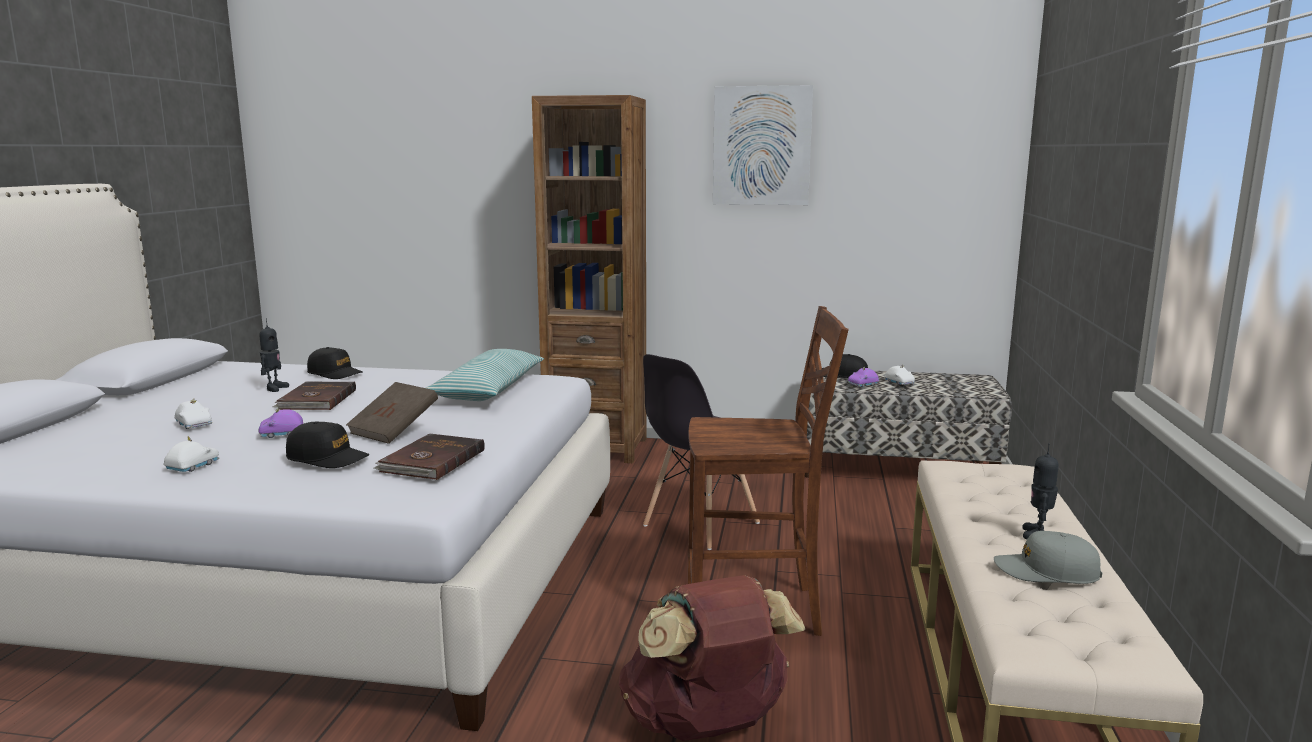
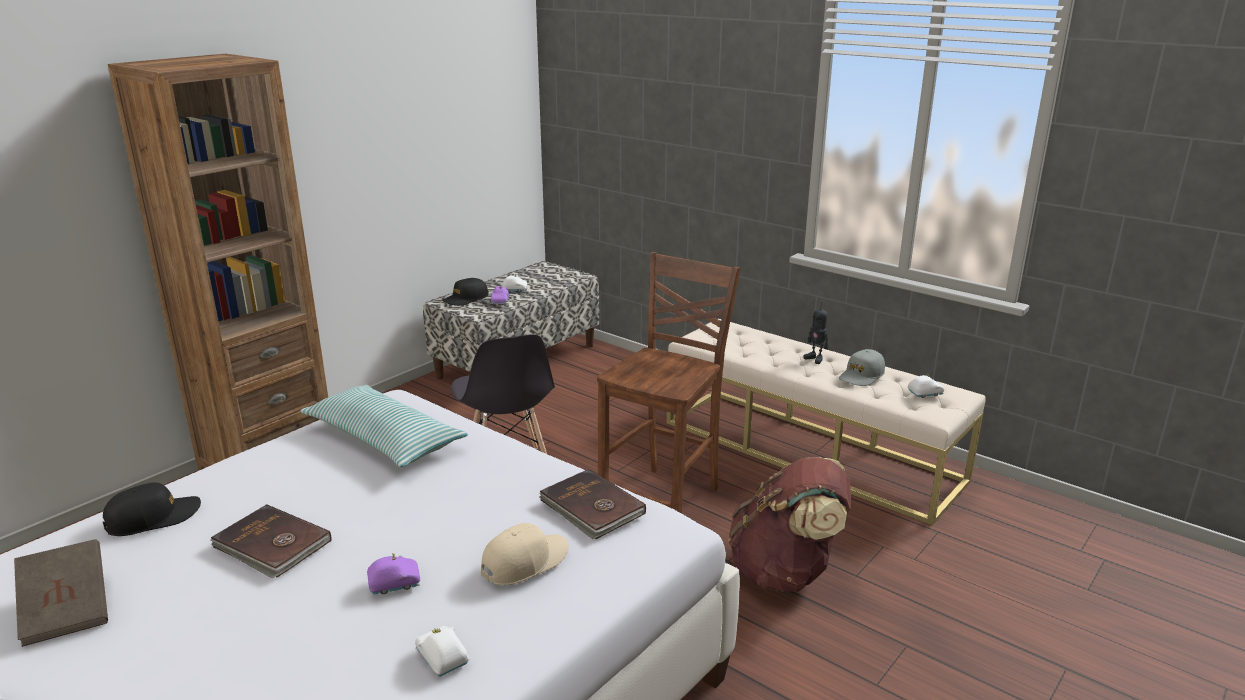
camera: 60 degrees left, 10 degrees up
white toy car [174,400,212,429] -> white toy car moved to [907,374,944,398]
purple toy car [258,408,303,438] -> purple toy car turned 120 degrees counterclockwise [367,553,420,594]
toy robot [259,318,289,392] -> none
black cap [286,421,369,468] -> beige cap [481,523,569,585]
brown book [346,382,438,444] -> brown book moved to [14,539,108,647]
picture [713,85,813,205] -> none

